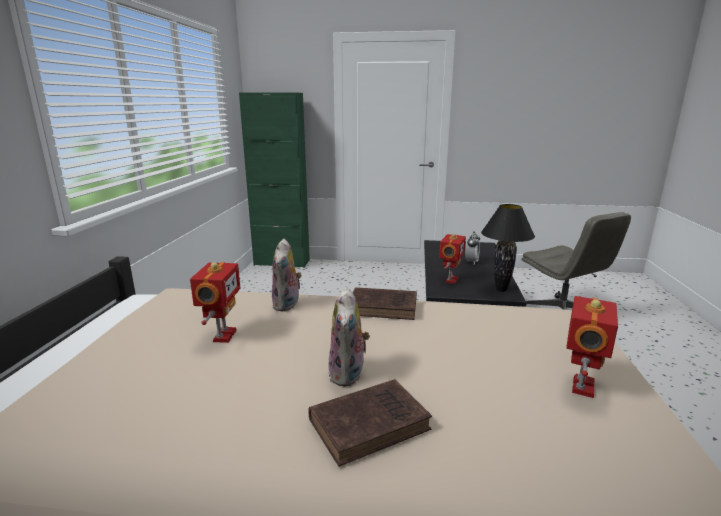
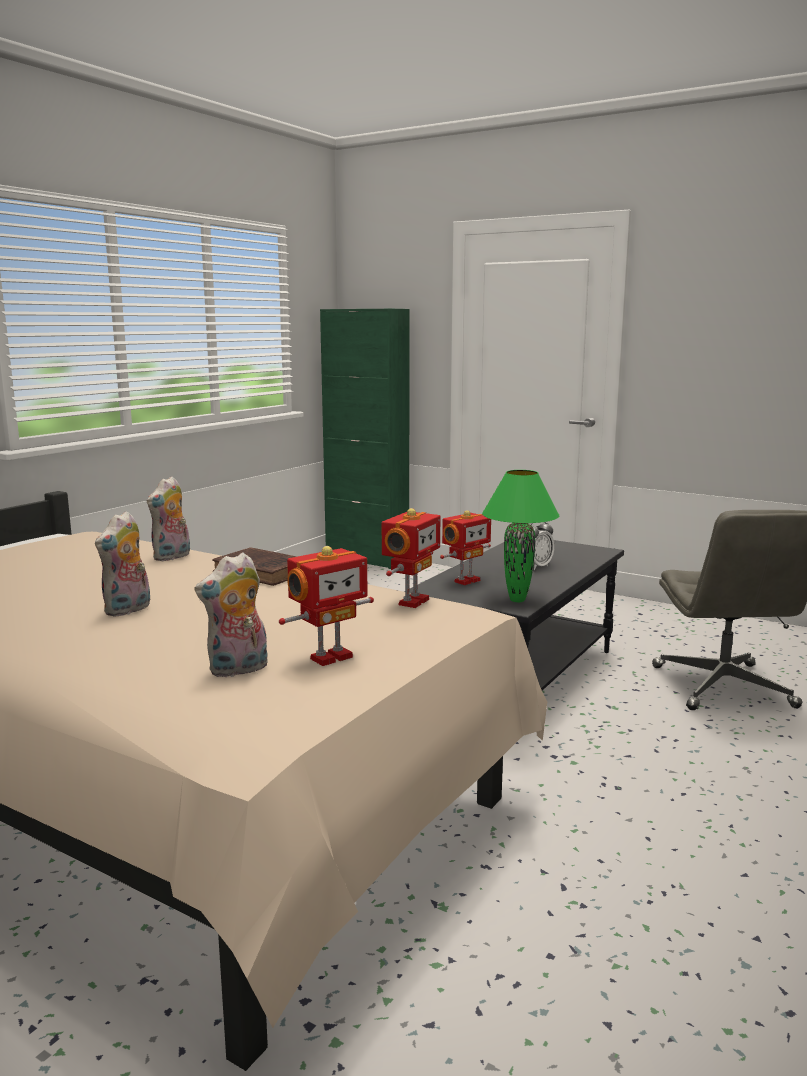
camera: 25 degrees right, 5 degrees down
toy robot [190,262,240,343] -> toy robot moved to [382,508,440,608]
brown book [308,379,432,466] -> none
black table lamp [481,204,535,292] -> green table lamp [482,470,559,602]
none -> plush toy [194,552,268,678]

